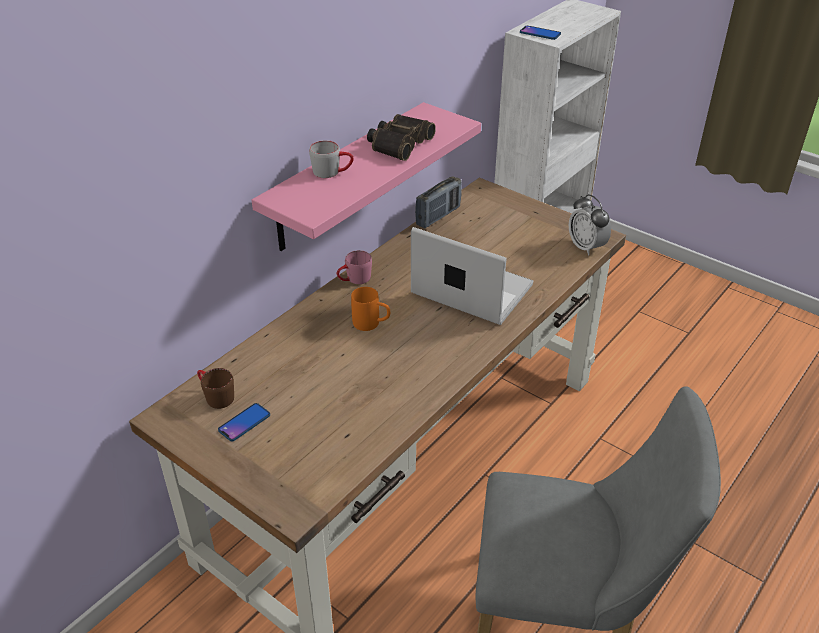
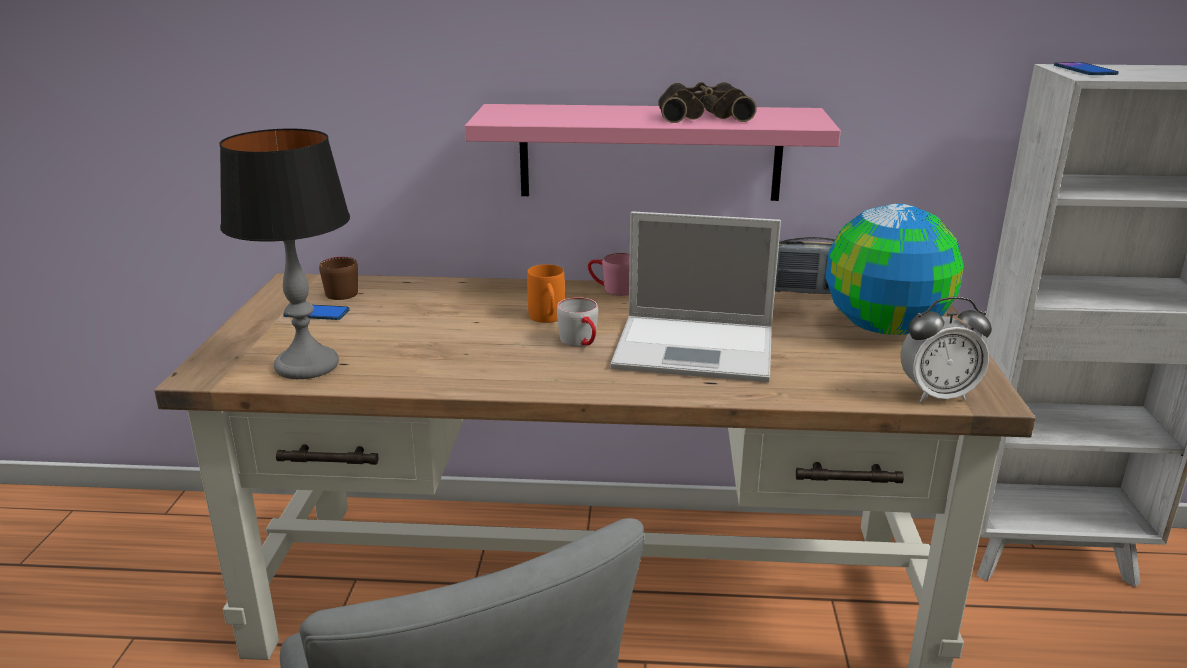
camera: 55 degrees right, 15 degrees down
grey mug [309,140,353,178] -> grey mug moved to [557,297,598,347]
laptop [411,227,533,325] -> laptop turned 105 degrees clockwise [610,211,781,382]
alarm clock [569,194,611,256] -> alarm clock turned 120 degrees counterclockwise [900,297,992,402]
none -> table lamp [219,129,350,379]
none -> globe [826,204,964,335]

